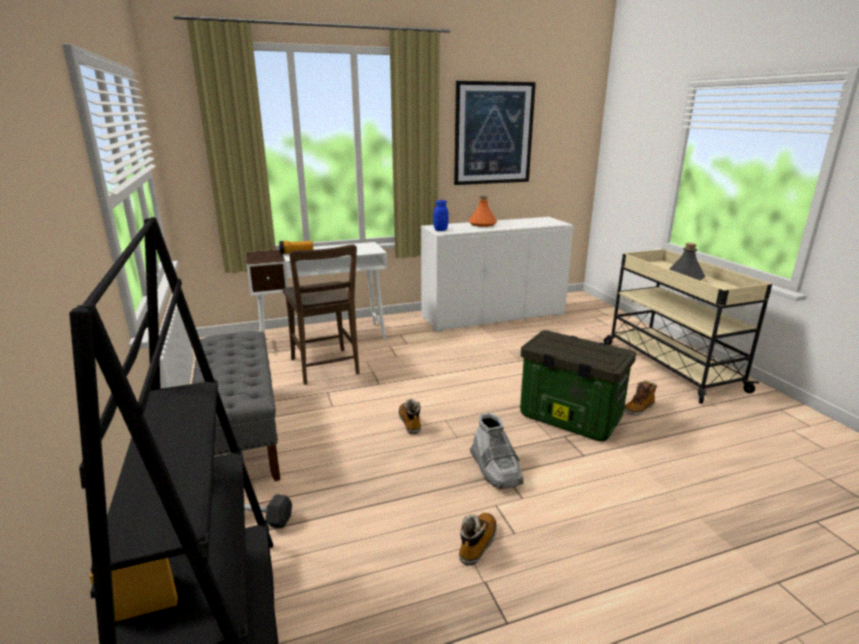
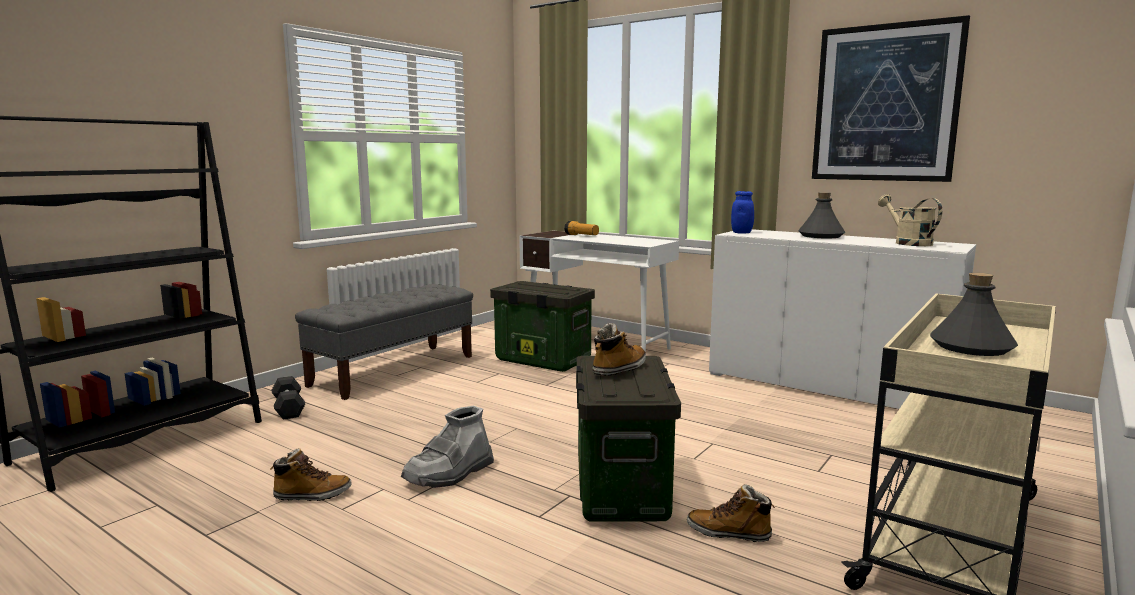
camera: 55 degrees right, 10 degrees down
brown chair [282,244,359,385] -> storage box [490,281,595,372]
boot [398,399,421,434] -> boot moved to [593,323,646,376]
orange bottle [468,195,497,227] -> grey bottle [798,192,845,238]
none -> beige watering can [878,194,942,246]

